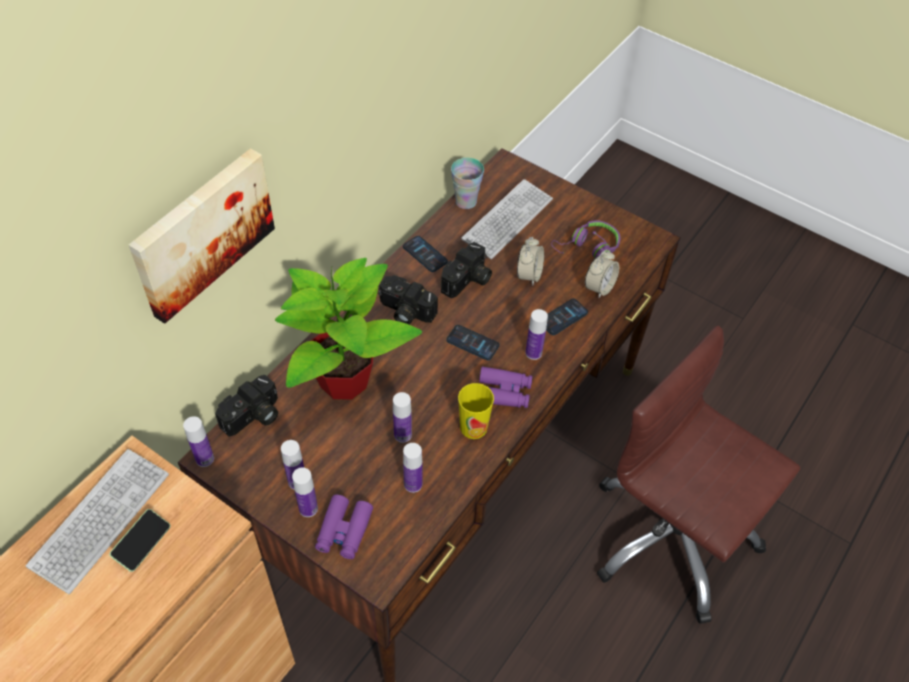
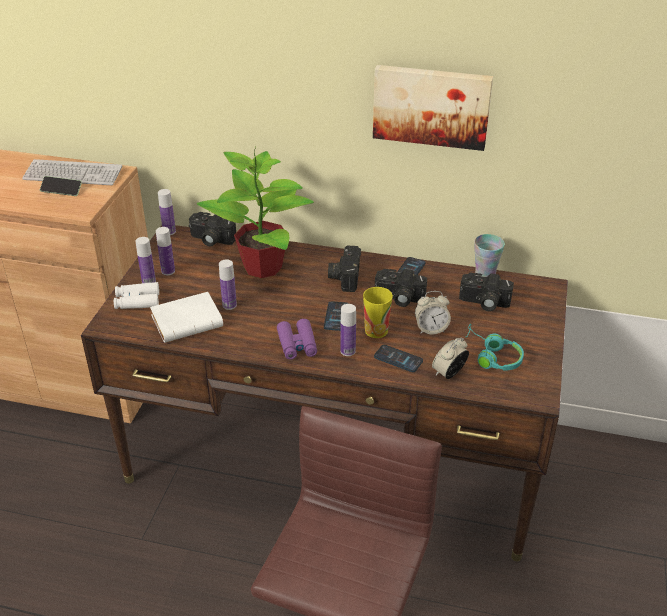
camera: 70 degrees right, 15 degrees down
picture [129,148,275,324] -> picture moved to [373,65,493,151]
purple binoculars [315,495,373,559] -> white binoculars [114,282,159,309]
bottle [403,443,422,493] -> white book [150,292,224,343]
cup [458,383,494,439] -> cup moved to [363,287,393,338]
keyboard [461,179,553,259] -> camera [459,273,514,311]
purple headphones [551,220,621,258] -> turquoise headphones [465,323,524,371]
alarm clock [585,250,619,299] -> alarm clock turned 120 degrees clockwise [432,338,469,379]

